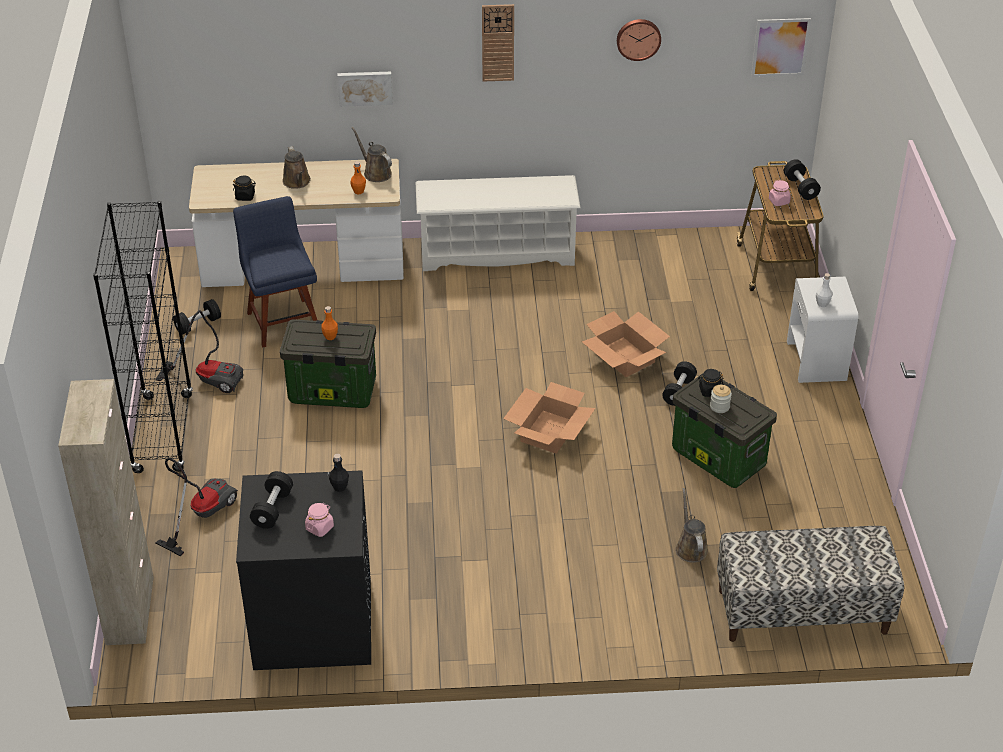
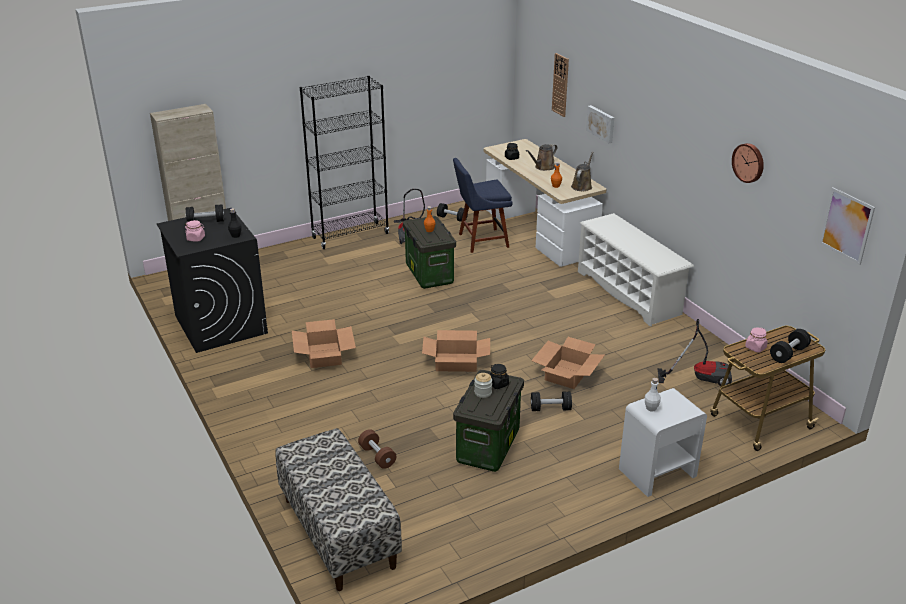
camera: 65 degrees right, 10 degrees down
vacuum cleaner [155,458,238,557] -> vacuum cleaner moved to [658,319,732,386]
blue chair [233,196,317,348] -> blue chair turned 150 degrees counterclockwise [453,158,513,253]
wall clock [482,4,514,81] -> wall clock moved to [552,53,569,117]
brown watering can [675,488,708,563] -> brown dumbbell [358,429,396,469]
none -> cardboard box [292,319,356,368]

